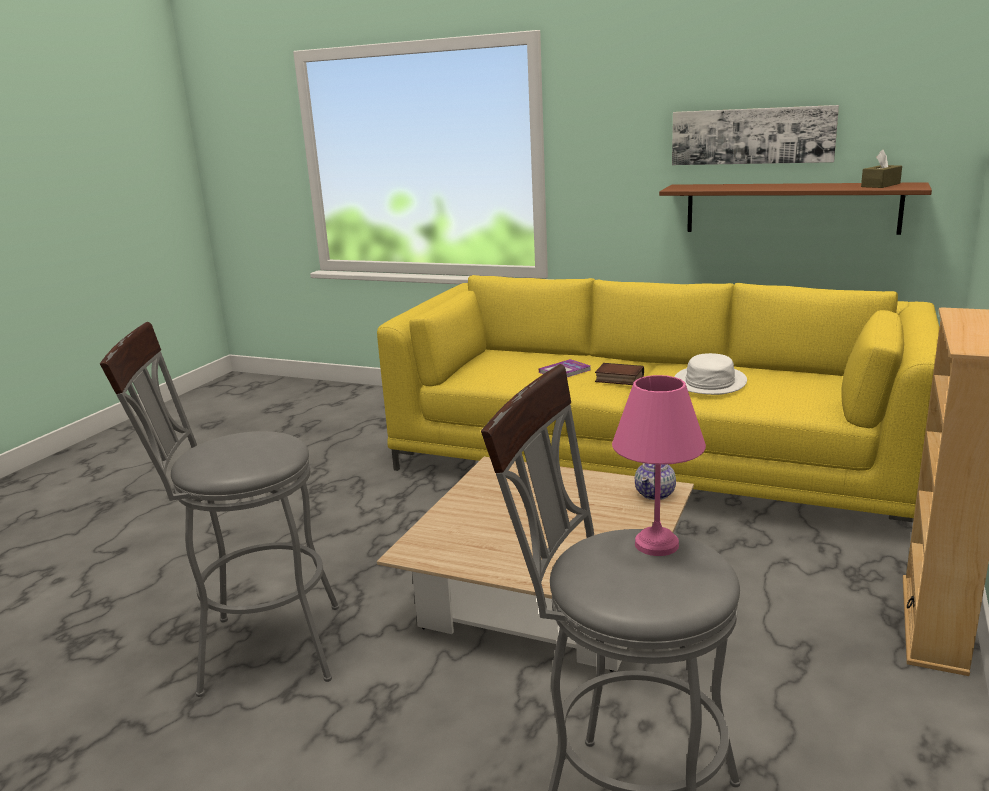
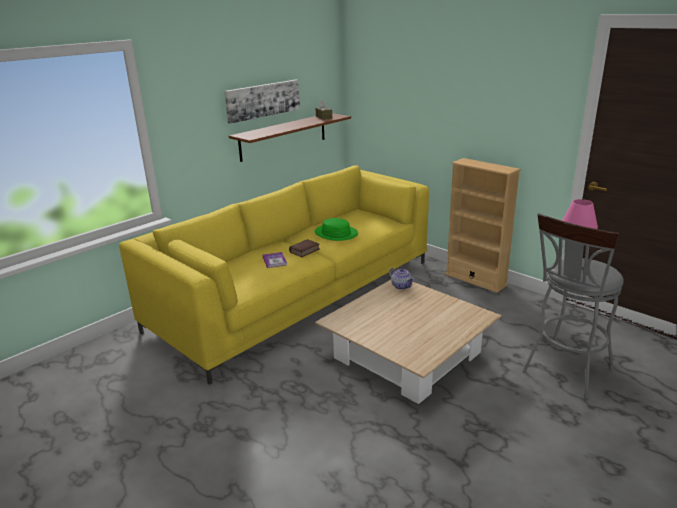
camera: 70 degrees left, 5 degrees up
grey stool [100,322,339,697] -> none
white hat [675,353,747,395] -> green hat [314,218,358,241]

